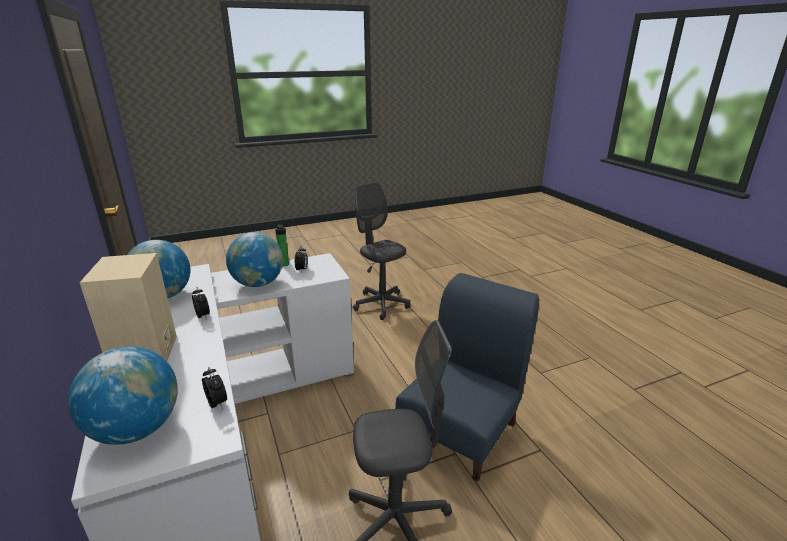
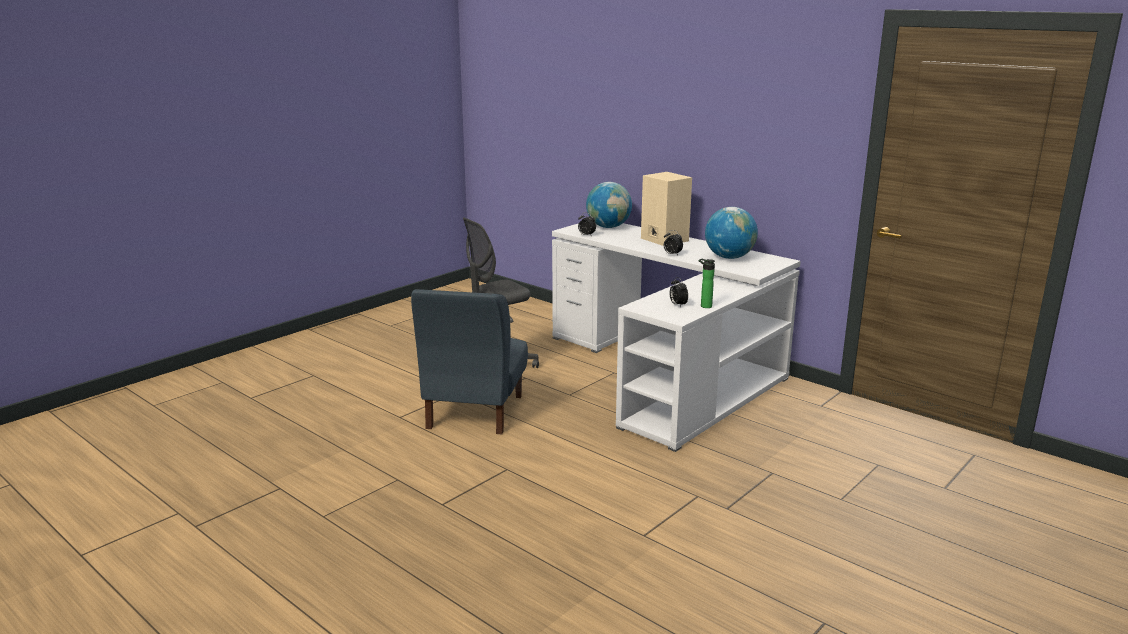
camera: 155 degrees right, 5 degrees down
globe [226,232,283,287] -> none
grey office chair [353,182,411,320] -> none

